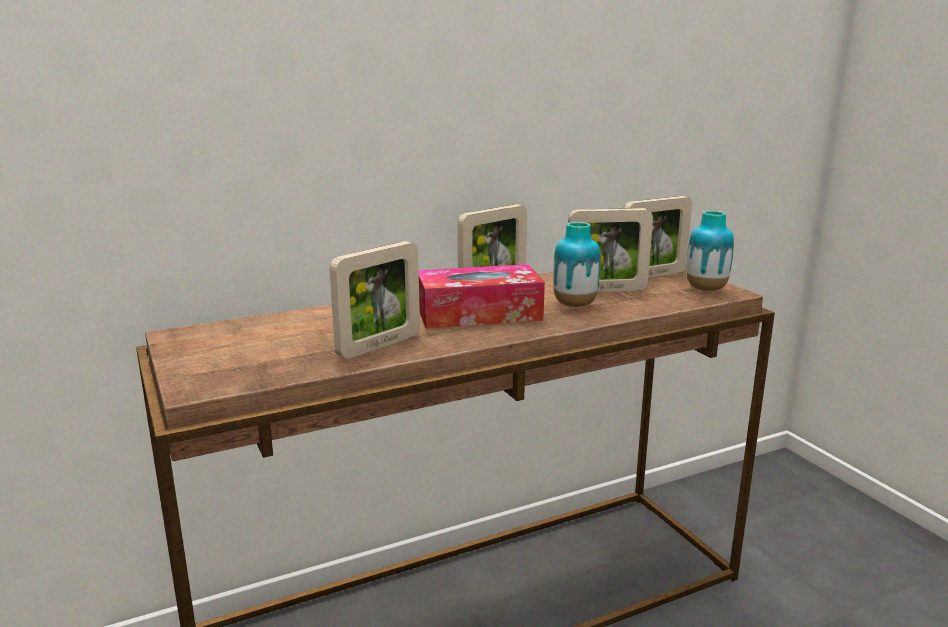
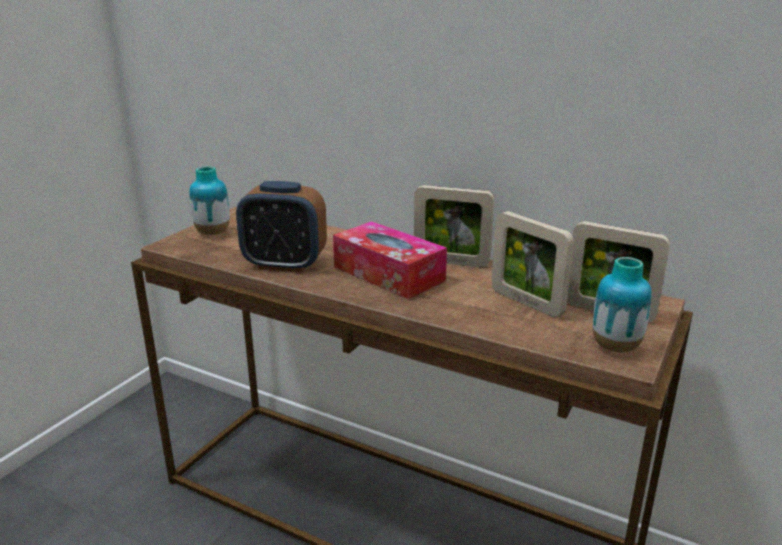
camera: 55 degrees right, 5 degrees up
picture frame [329,241,420,359] -> alarm clock [236,181,327,272]
vase [553,222,600,307] -> vase moved to [190,166,230,235]

